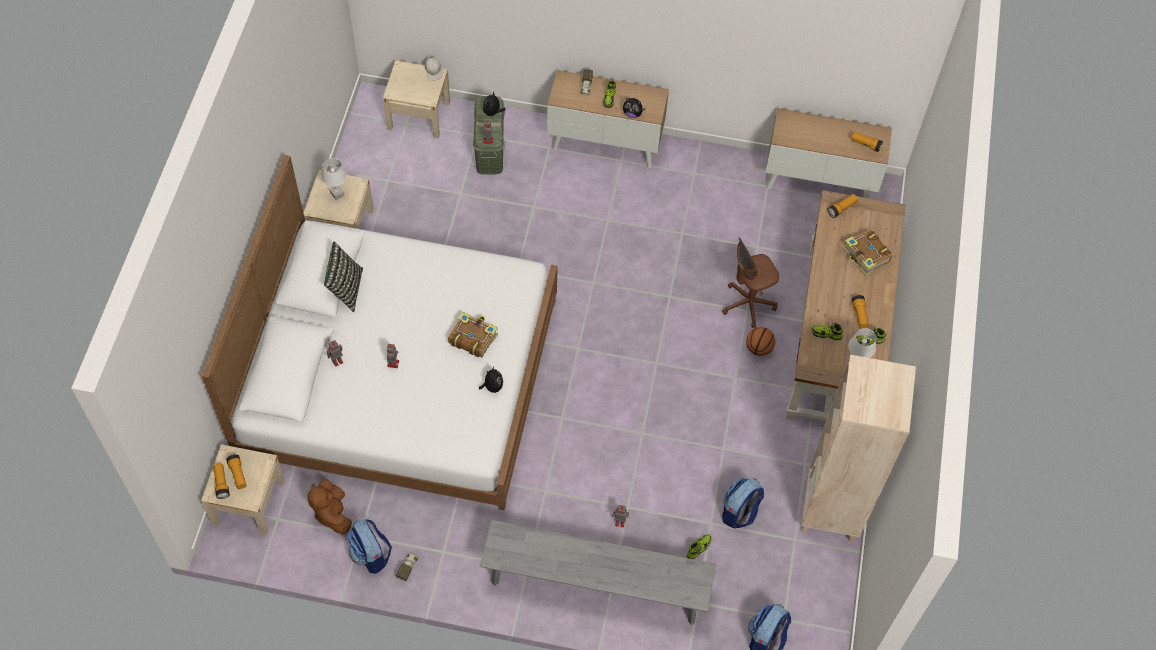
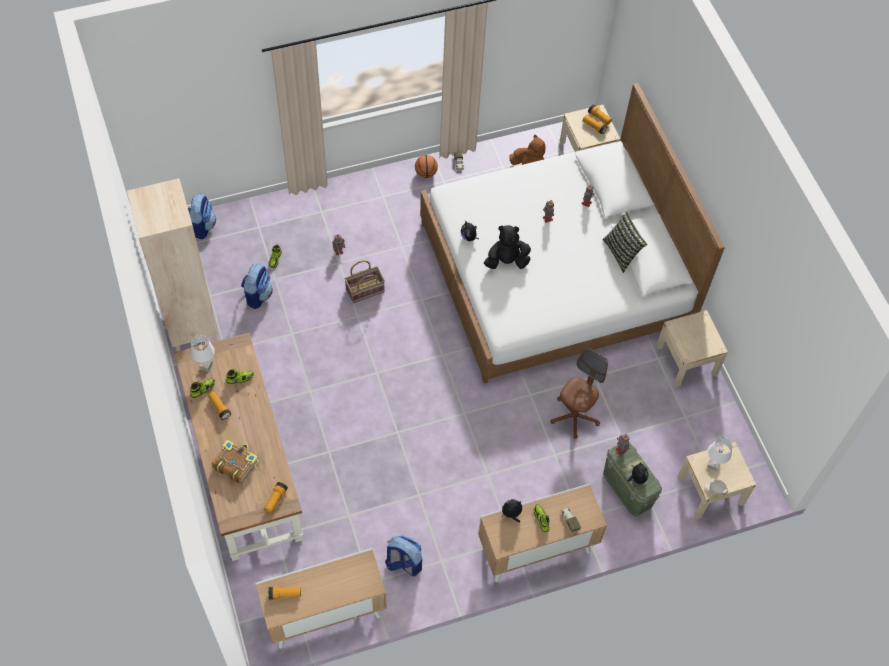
camera: 150 degrees right, 0 degrees up
white table lamp [321,158,347,200] -> white table lamp moved to [707,437,732,471]
backpack [347,519,392,574] -> backpack moved to [385,535,422,576]
book [448,312,498,358] -> black plush toy [484,225,531,269]
grey bench [480,520,716,625] -> none
brown office chair [722,237,779,328] -> brown office chair moved to [551,348,608,439]
basketball [746,327,775,356] -> basketball moved to [415,155,438,178]
none -> basket [345,260,385,303]

